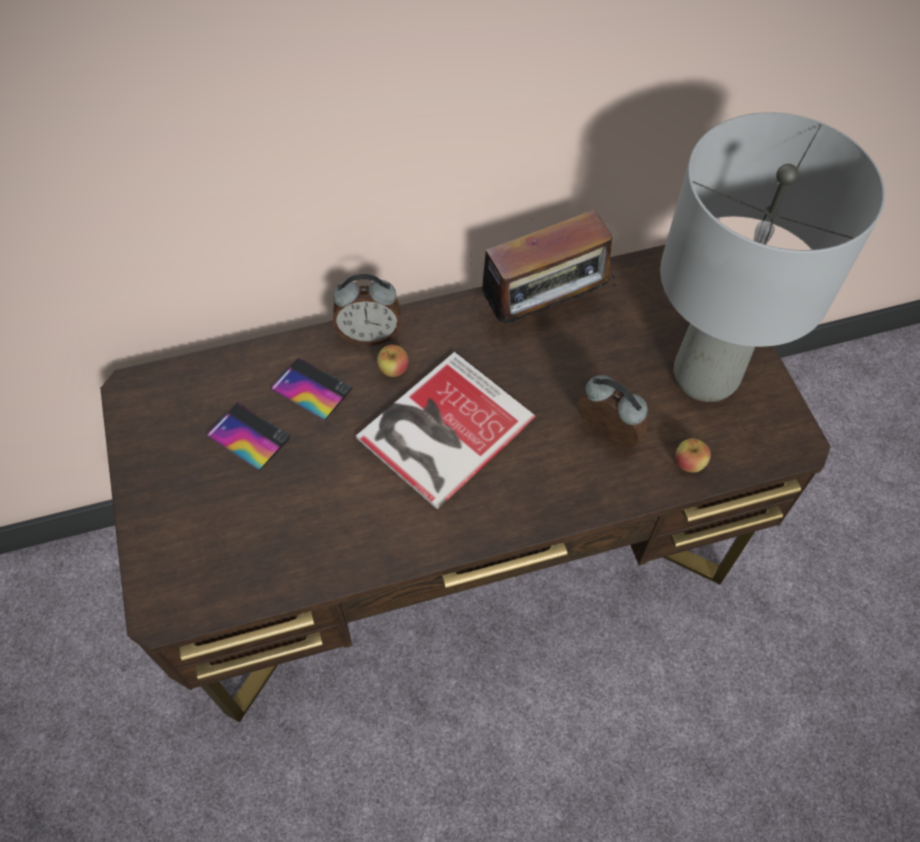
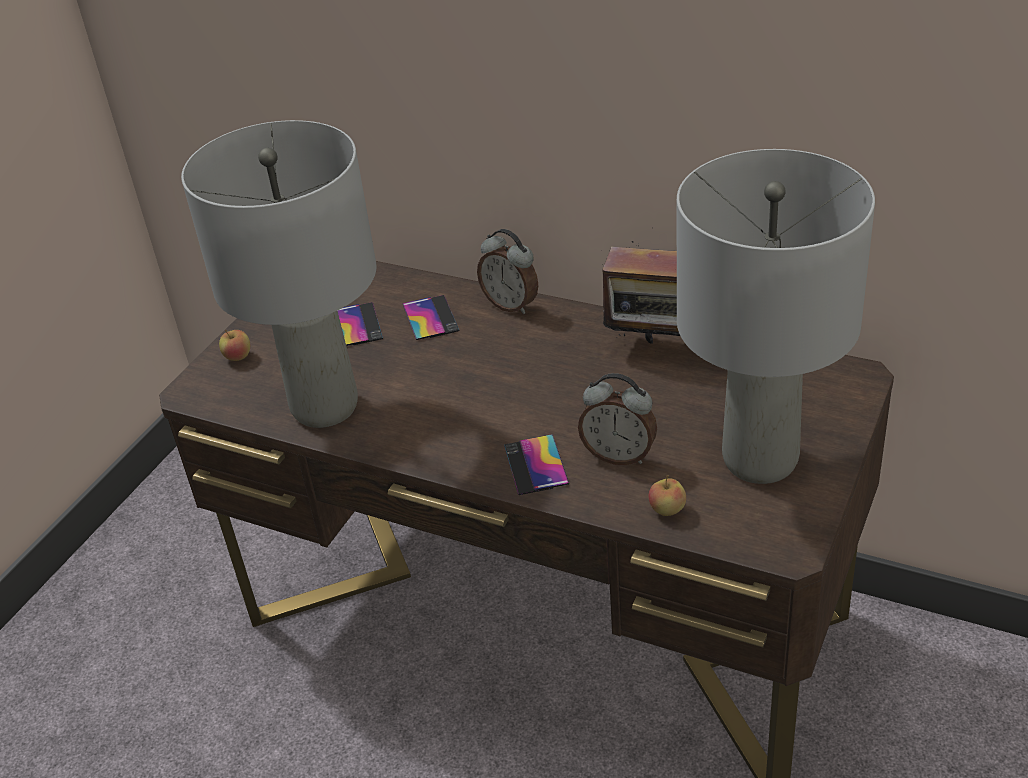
camera: 45 degrees right, 20 degrees down
book [356,352,536,509] -> none
apple [377,344,408,377] -> apple moved to [219,330,250,361]
alarm clock [578,375,649,447] -> alarm clock turned 120 degrees clockwise [578,373,657,465]
none -> grey table lamp [181,120,377,428]
none -> phone [504,434,569,495]

